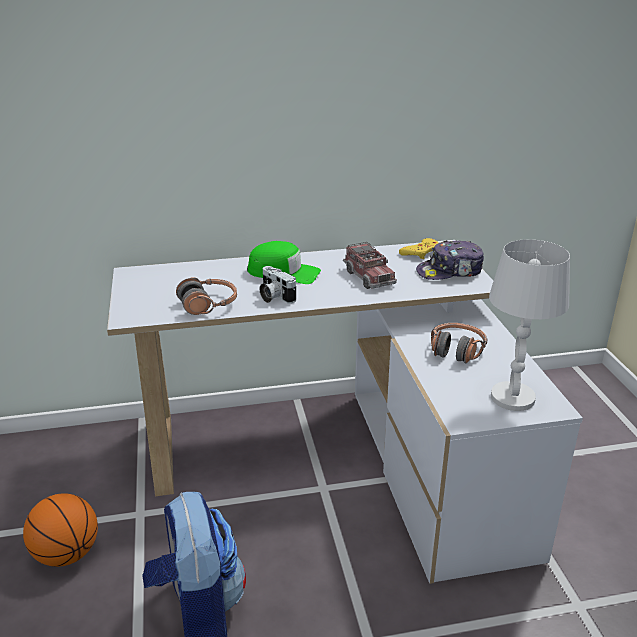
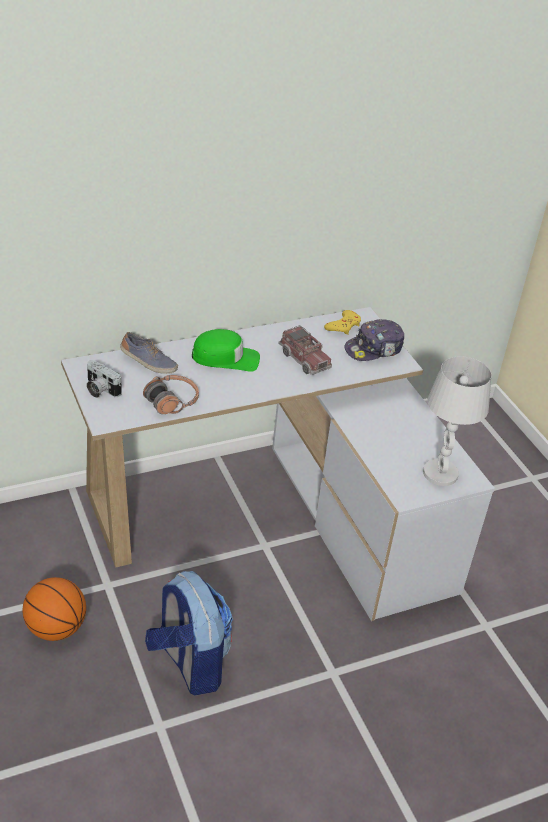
camera: 15 degrees left, 10 degrees up
camera [259,266,296,304] -> camera moved to [87,360,122,398]
headphones [431,323,488,364] -> none
none -> shoe [120,332,178,374]

